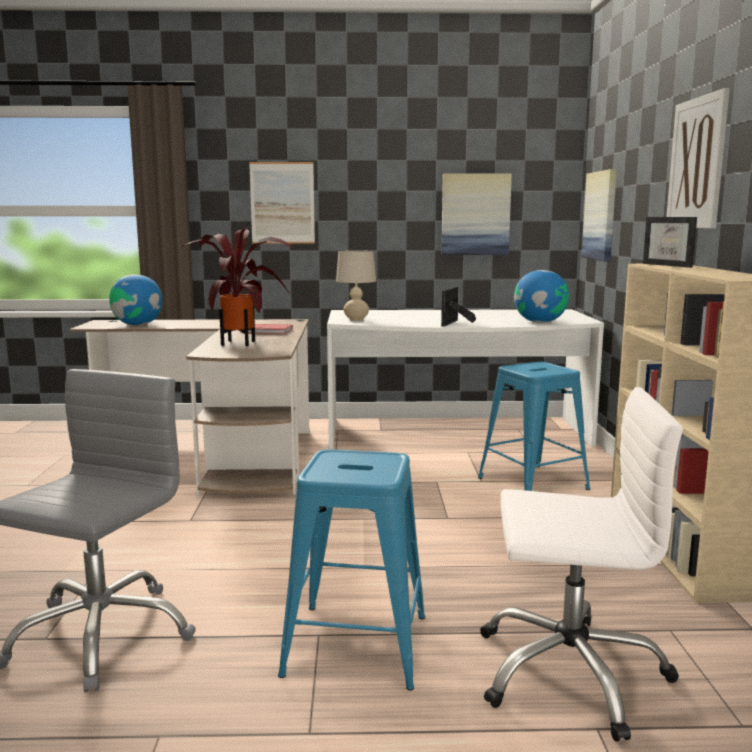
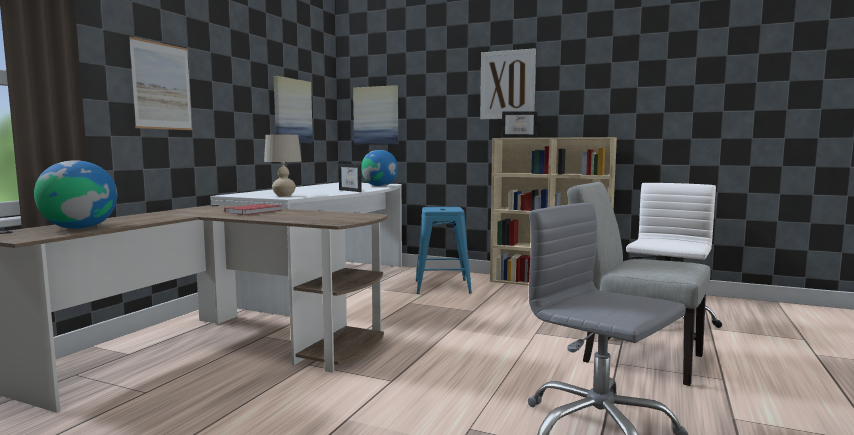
camera: 65 degrees left, 5 degrees down
potted plant [181,227,293,346] -> none
blue stool [278,449,425,690] -> grey chair [567,182,711,386]

